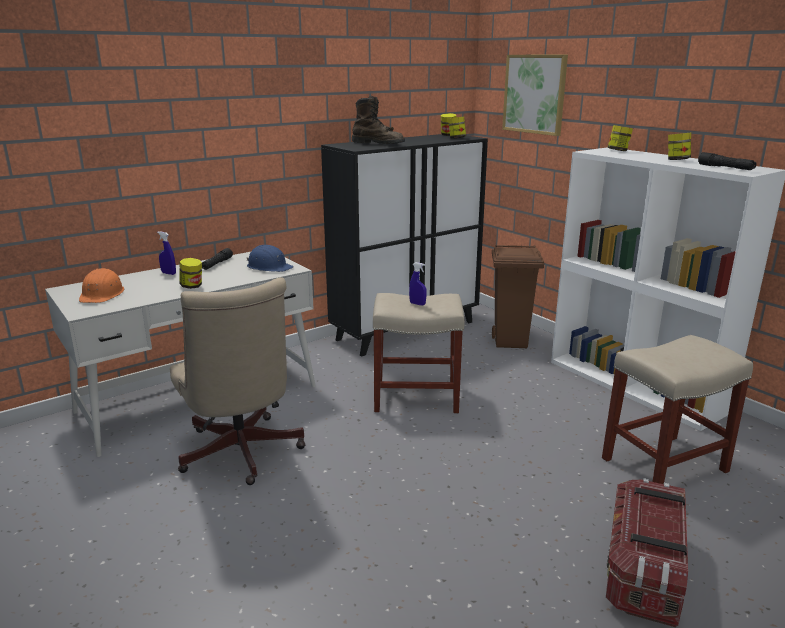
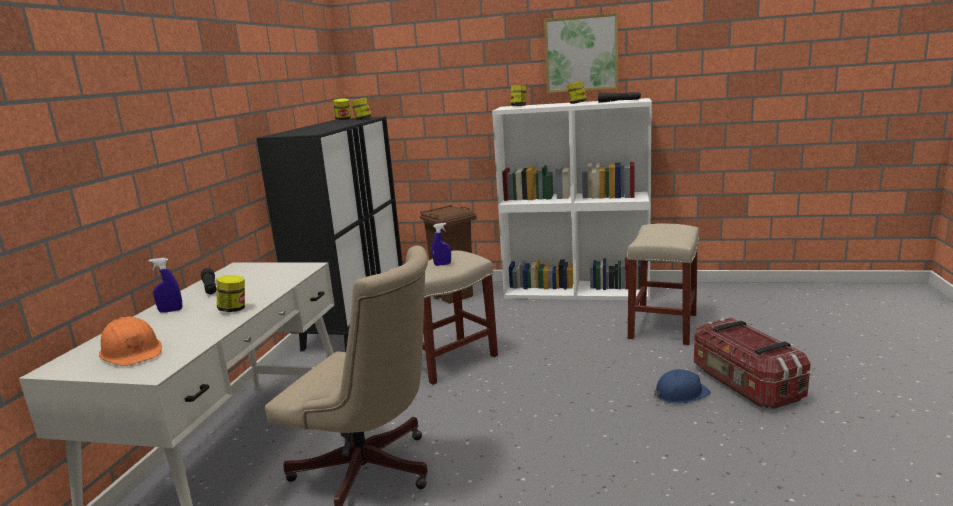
camera: 40 degrees left, 5 degrees down
blue hard hat [247,245,294,272] -> blue hard hat moved to [654,369,711,404]
brown boot [352,96,405,144] -> none
picture [502,55,568,136] -> picture moved to [544,12,618,93]

